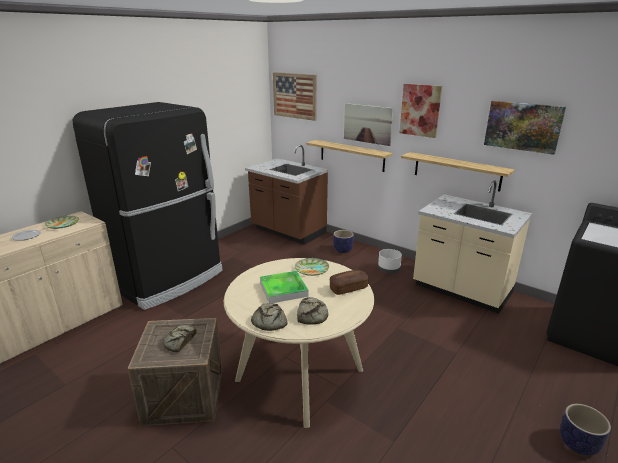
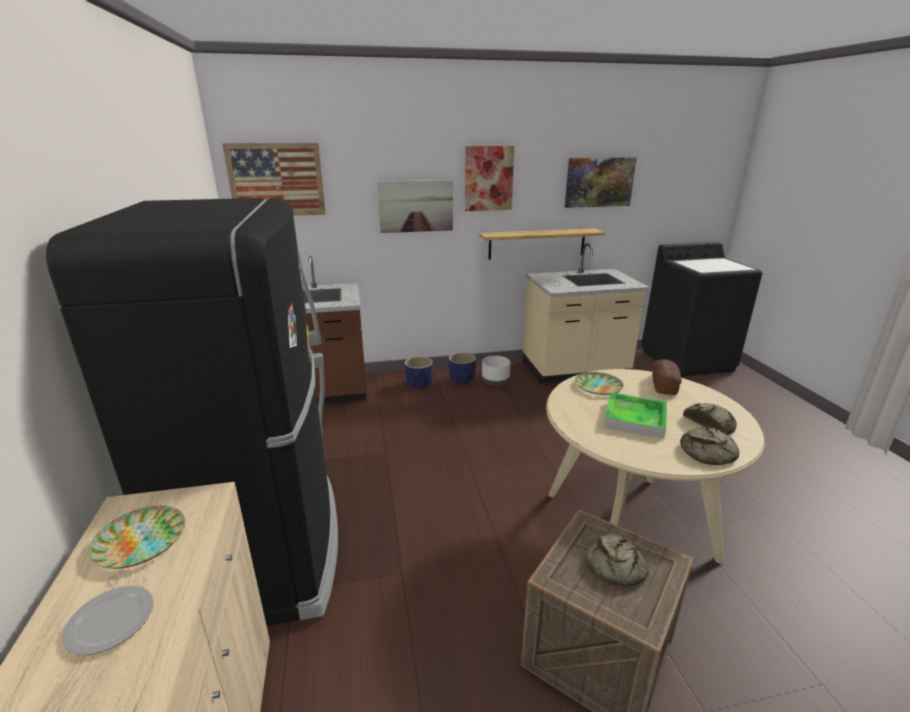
camera: 50 degrees left, 0 degrees up
shelf [306,140,393,172] -> none
planter [560,404,611,456] -> planter moved to [448,352,476,384]

